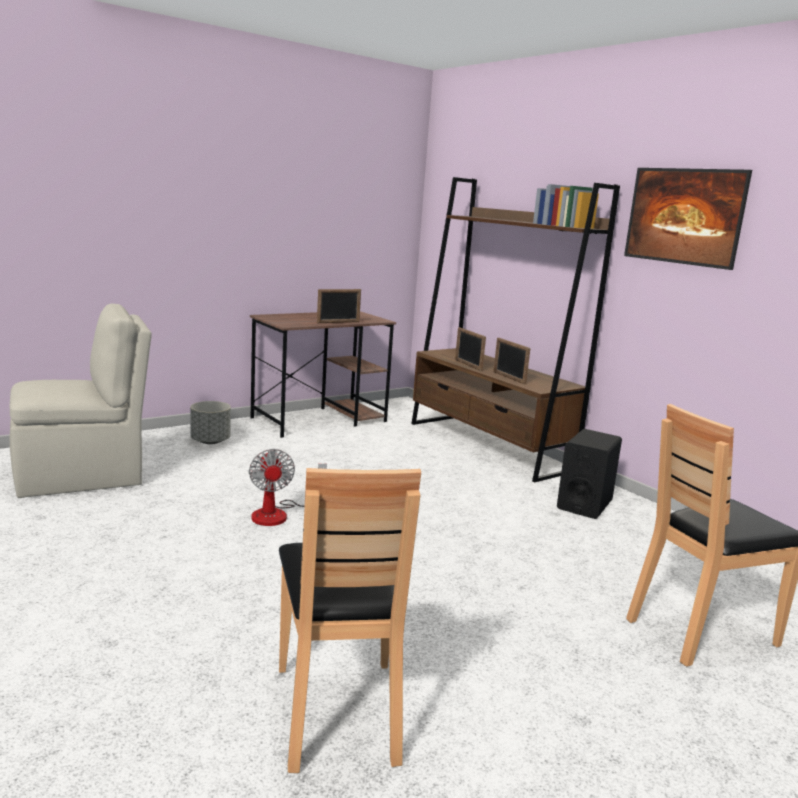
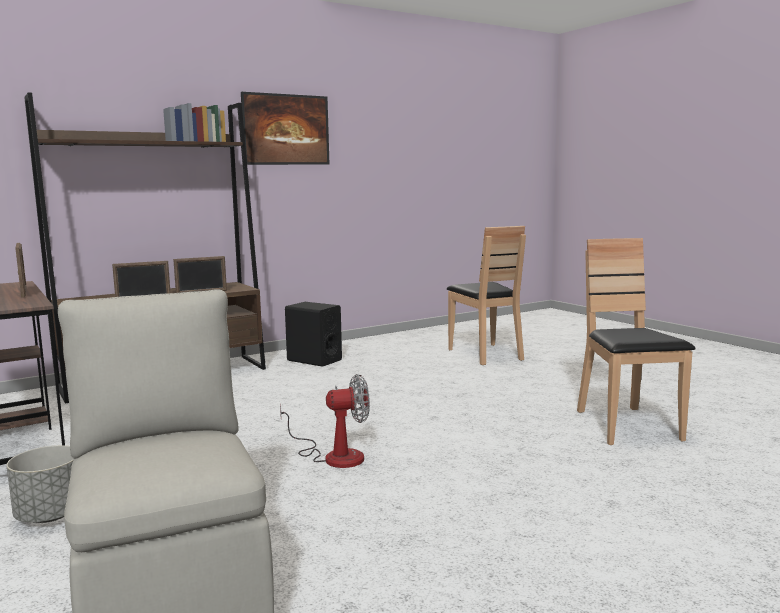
camera: 85 degrees left, 5 degrees down
brown chair [279,468,421,773] -> brown chair turned 90 degrees counterclockwise [577,238,695,445]

